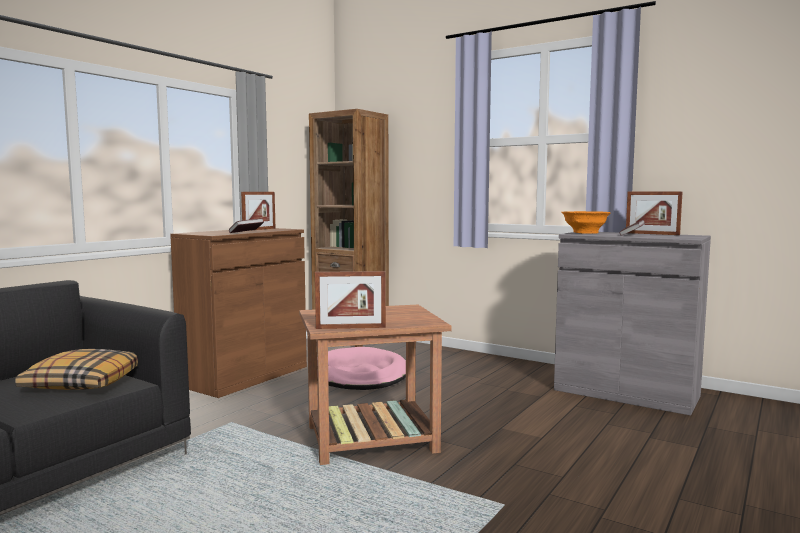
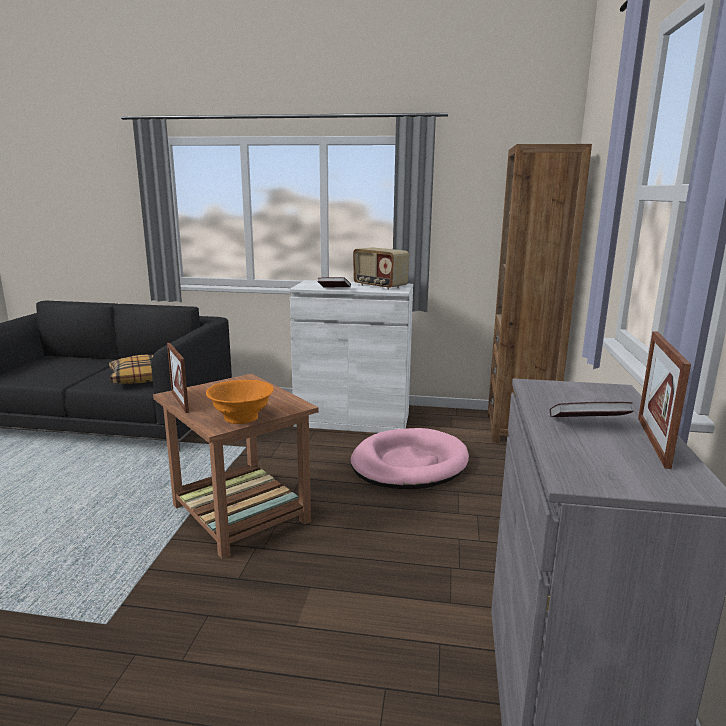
camera: 65 degrees right, 10 degrees up
brown cabinet [170,228,307,398] -> white cabinet [290,280,413,433]
picture frame [241,192,275,230] -> radio [353,247,409,290]
orange bowl [561,211,610,234] -> orange bowl moved to [206,380,274,424]

